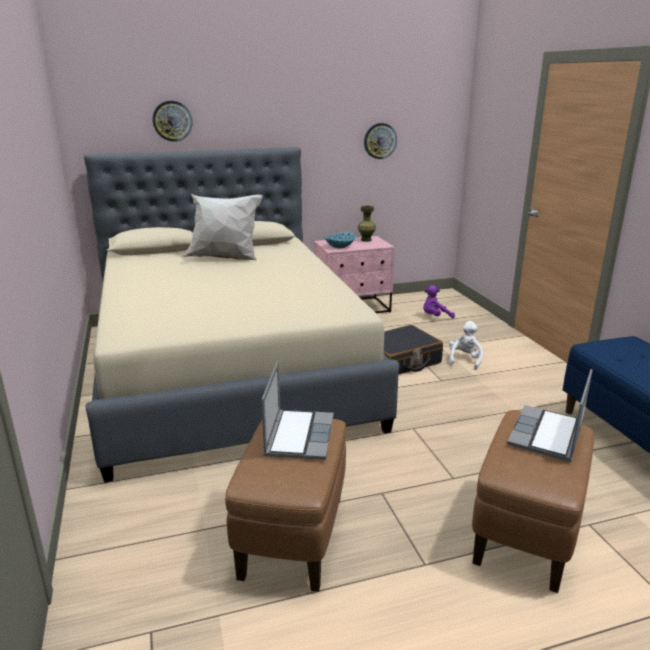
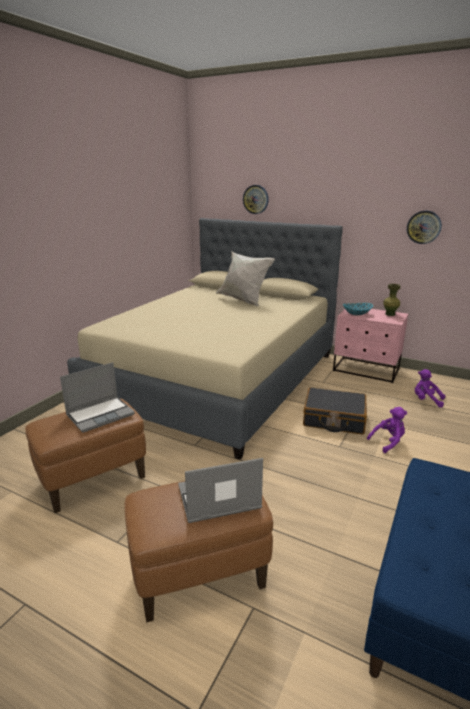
camera: 45 degrees right, 0 degrees up
white plush toy [449,321,483,370] -> purple plush toy [367,407,407,453]

